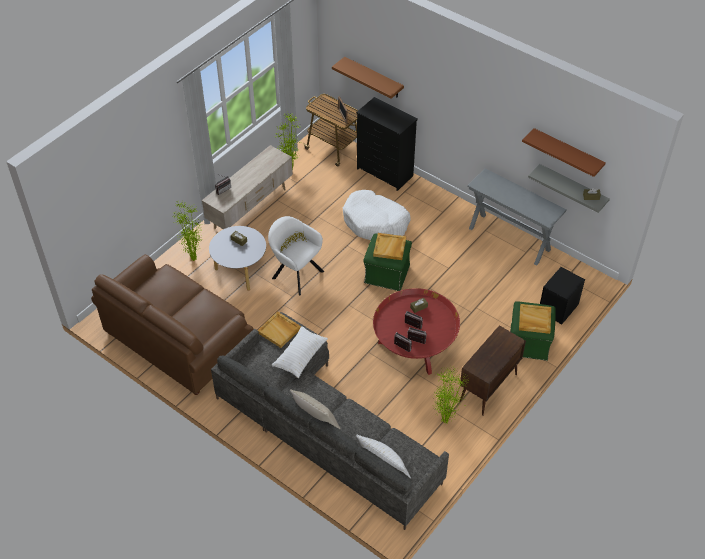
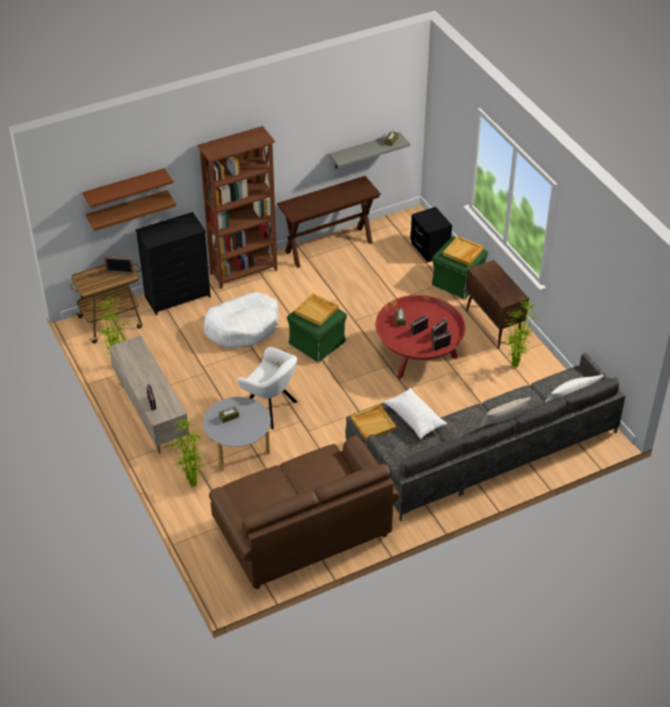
camera: 65 degrees left, 5 degrees down
white armchair [268,216,324,295] -> white armchair turned 120 degrees counterclockwise [237,347,298,429]
grey console table [468,168,567,265] -> brown console table [277,176,381,268]
brown shelf [522,128,606,177] -> brown shelf moved to [82,168,173,208]
none -> brown bookcase [197,126,277,289]

